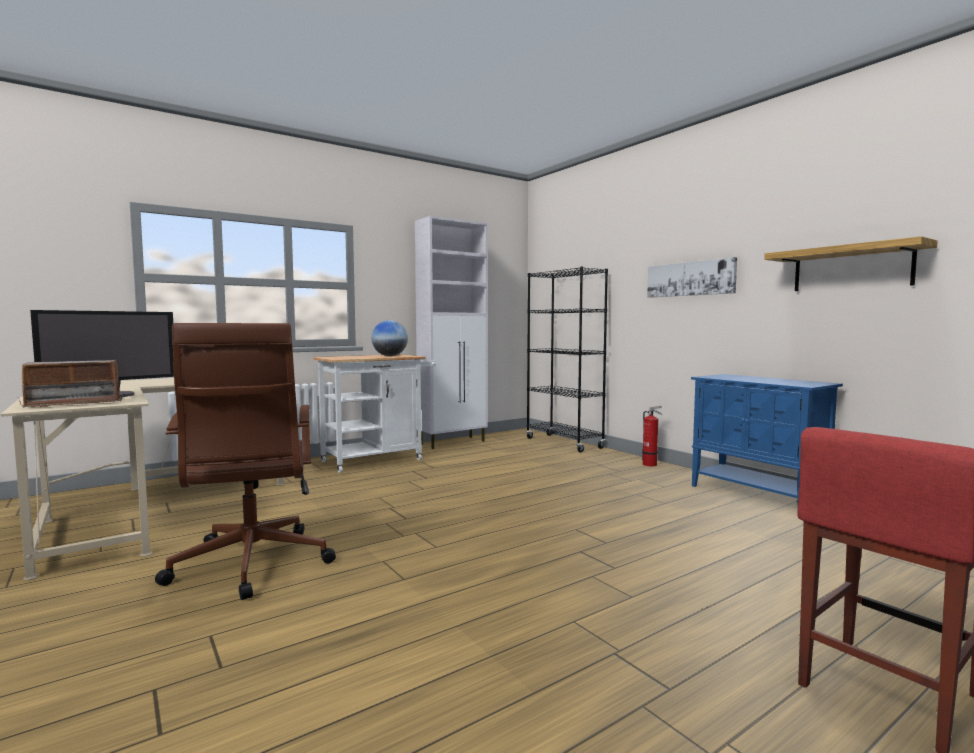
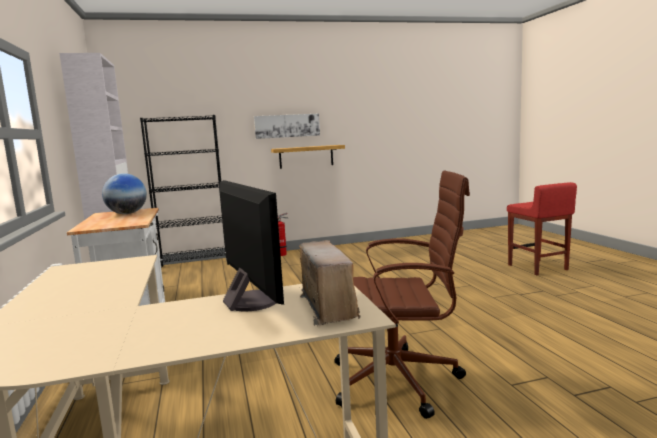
camera: 70 degrees left, 5 degrees up
blue cabinet [691,374,843,502] -> none
shelf [764,236,938,291] -> shelf moved to [271,145,345,169]

